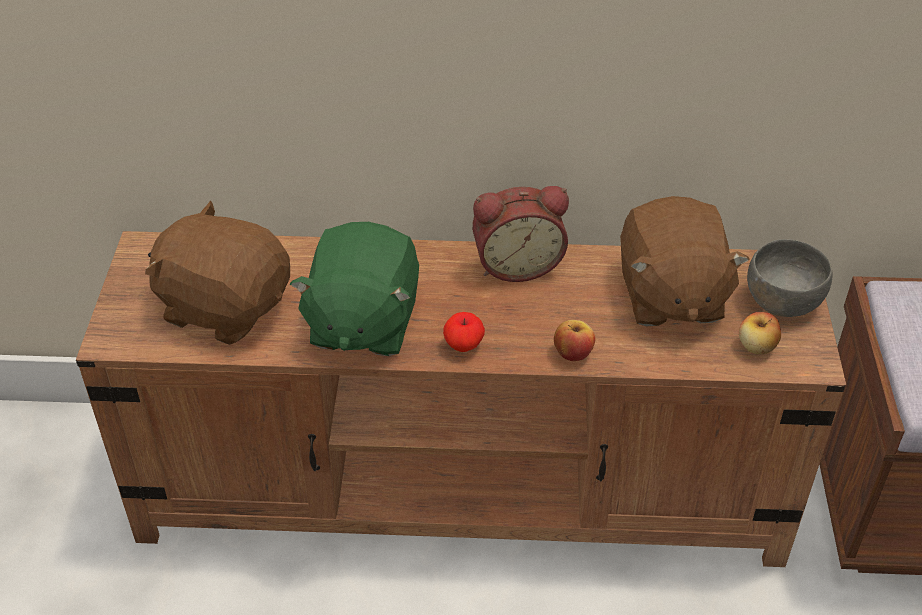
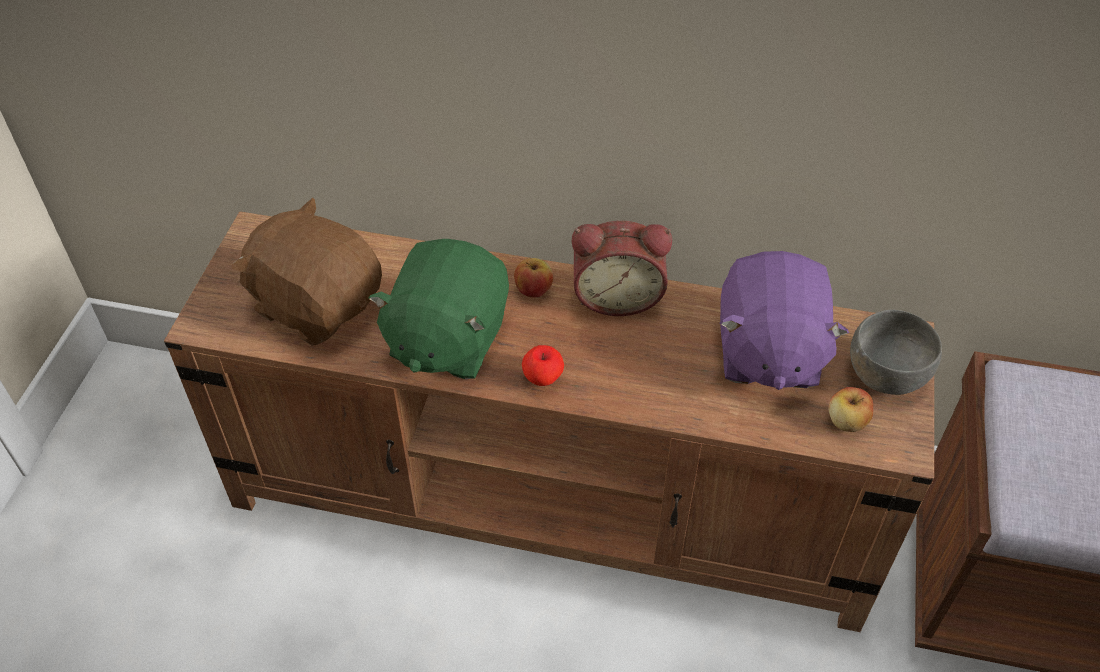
camera: 10 degrees right, 5 degrees up
apple [554,320,595,361] -> apple moved to [514,258,553,297]
brown plush toy [620,196,750,326] -> purple plush toy [720,251,849,390]

